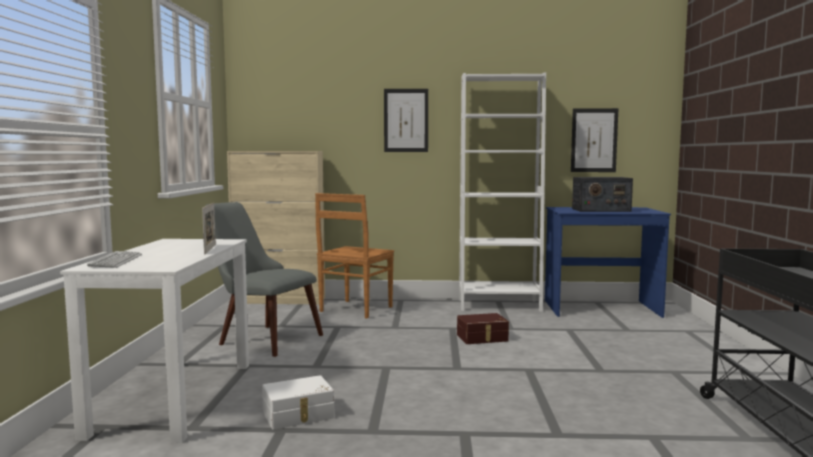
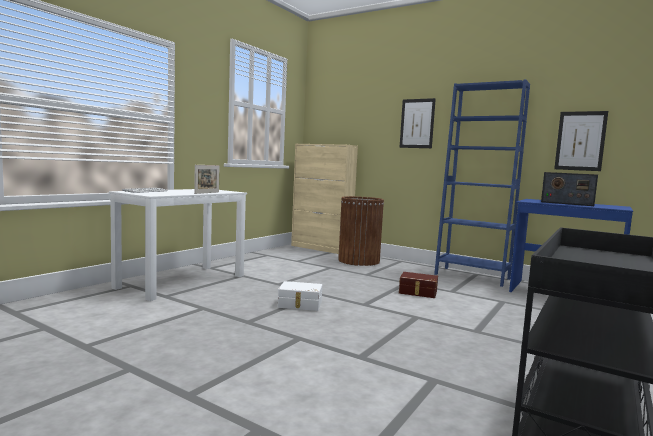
camera: 30 degrees right, 0 degrees up
grey chair [206,202,323,357] -> none
white storage box [262,375,334,430] -> white storage box moved to [278,281,322,311]
brown chair [315,193,394,319] -> brown trash can [338,196,384,266]
white bookcase [459,73,546,312] -> blue bookcase [434,79,530,287]

